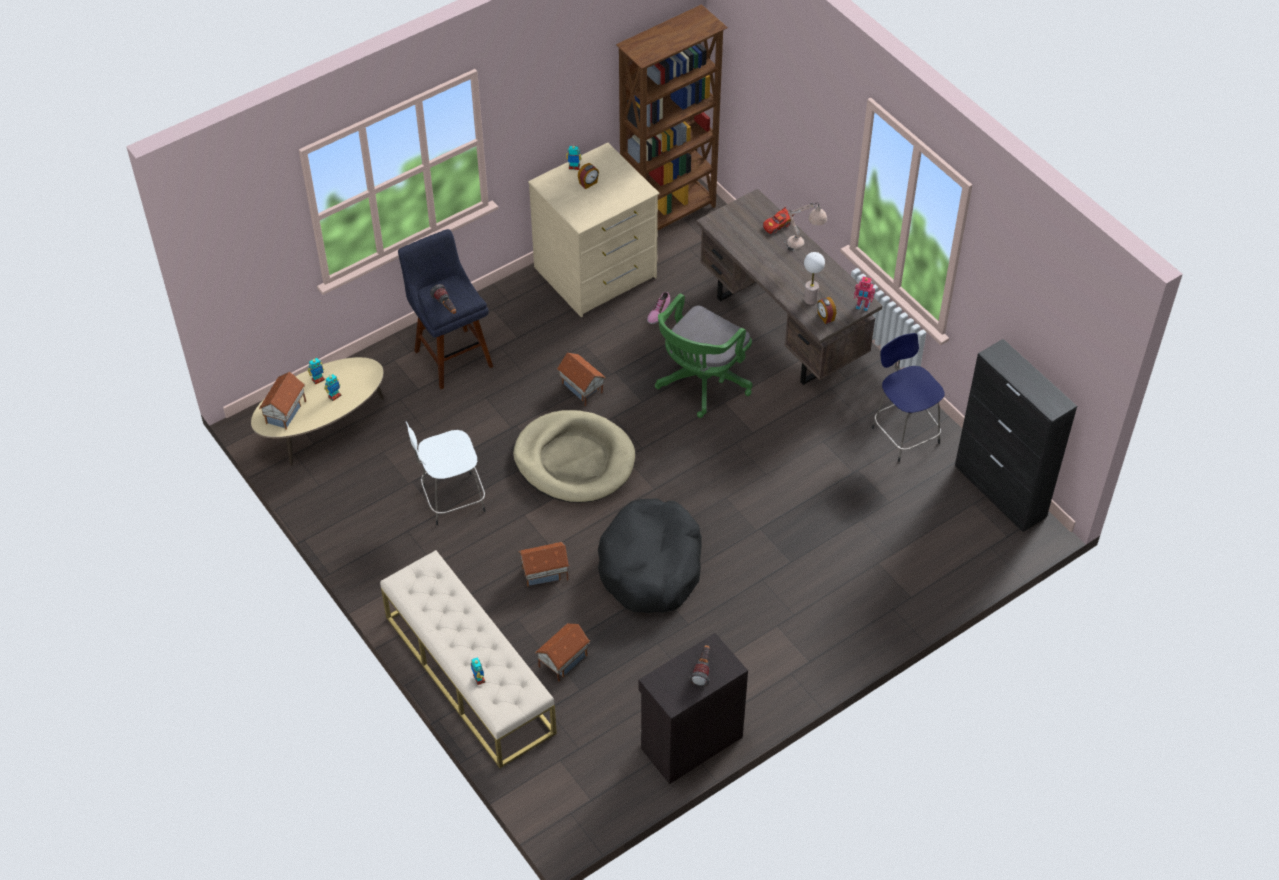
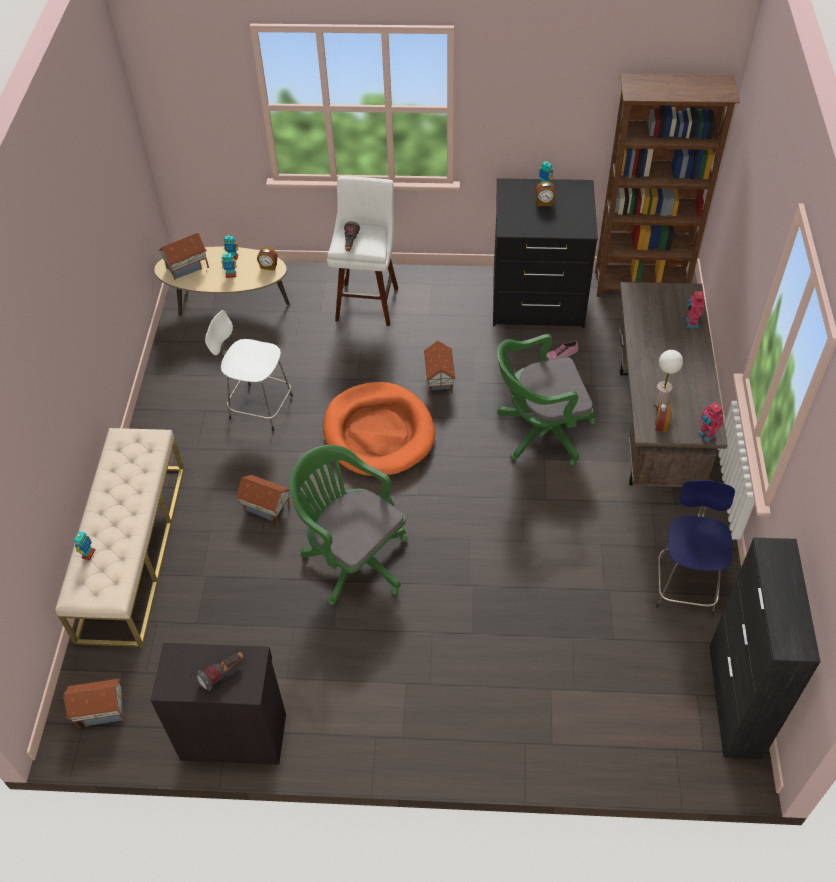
camera: 40 degrees right, 0 degrees up
blue stool [398,229,493,389] -> white stool [327,176,398,326]
beige dog bed [513,410,635,503] -> orange dog bed [323,382,435,477]
beige dresser [528,143,660,318] -> black dresser [493,178,598,328]
toy house [535,623,590,681] -> toy house moved to [63,679,125,728]
black dog bed [598,498,702,613] -> green office chair [289,445,408,605]
red toy car [763,207,794,234] -> toy robot [686,291,704,328]
beige table lamp [784,203,827,252] -> none
none -> alarm clock [257,247,277,271]

